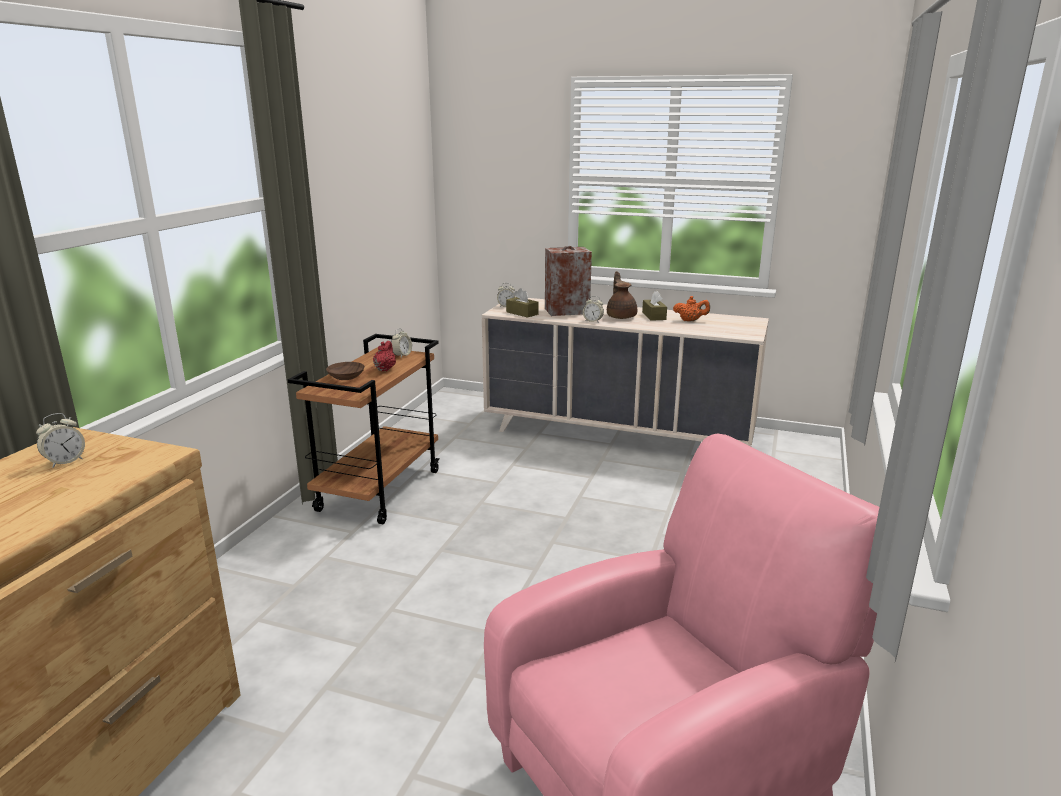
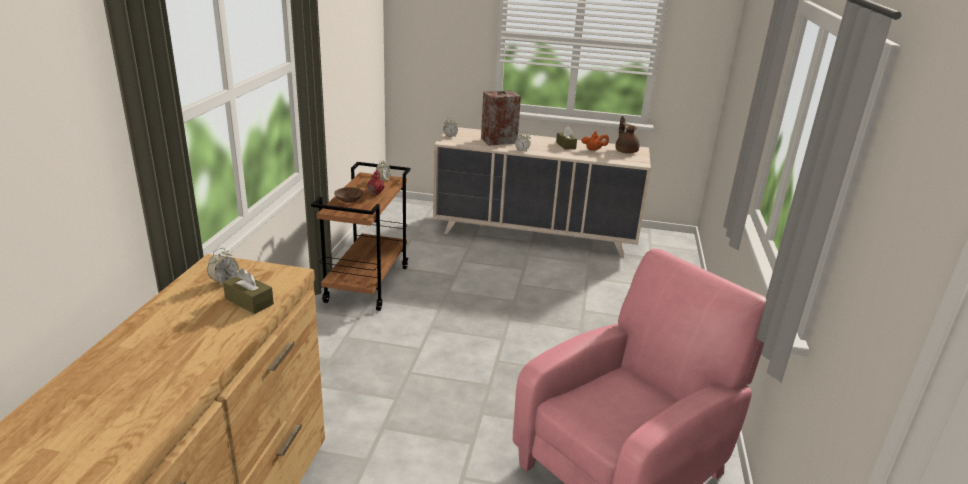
camera: 10 degrees left, 5 degrees up
brown tissue box [506,288,539,318] -> brown tissue box moved to [223,268,274,314]
brown teapot [607,271,637,319] -> brown teapot moved to [615,116,640,154]

